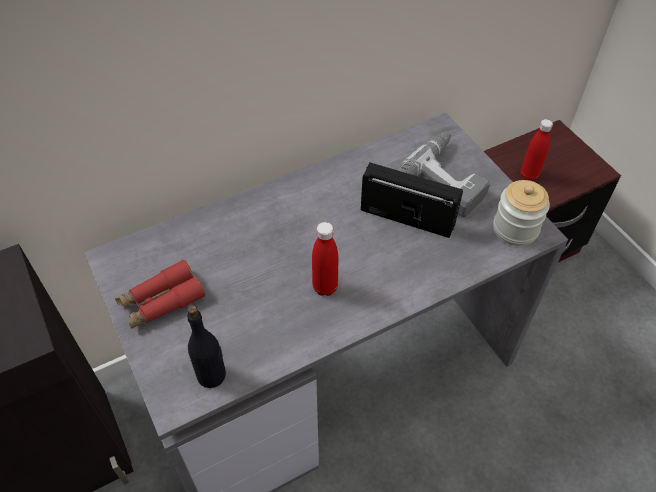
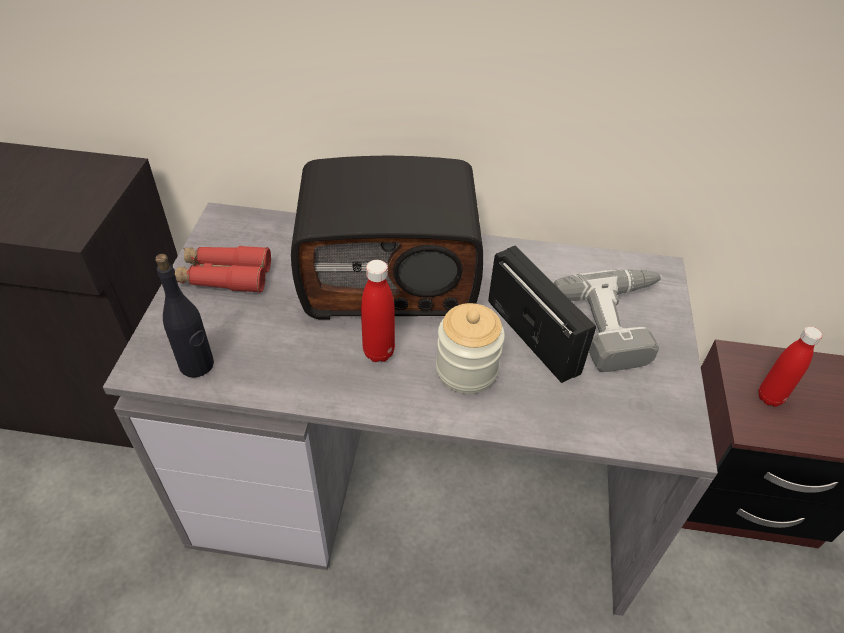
camera: 35 degrees right, 5 degrees down
jar [493,180,550,246] -> jar moved to [436,303,505,394]
none -> radio [291,155,483,319]

